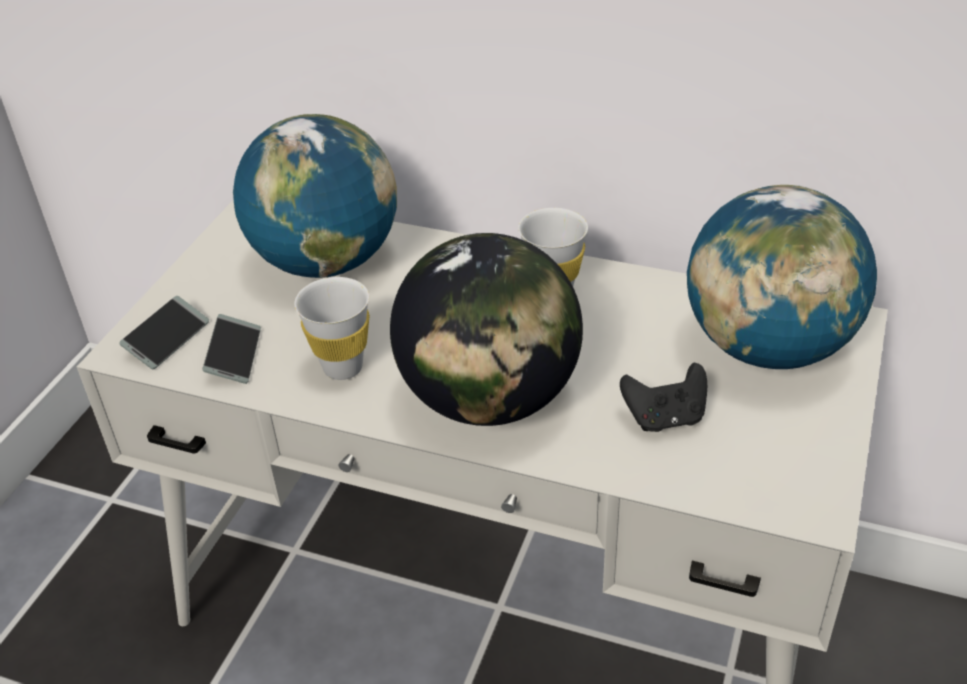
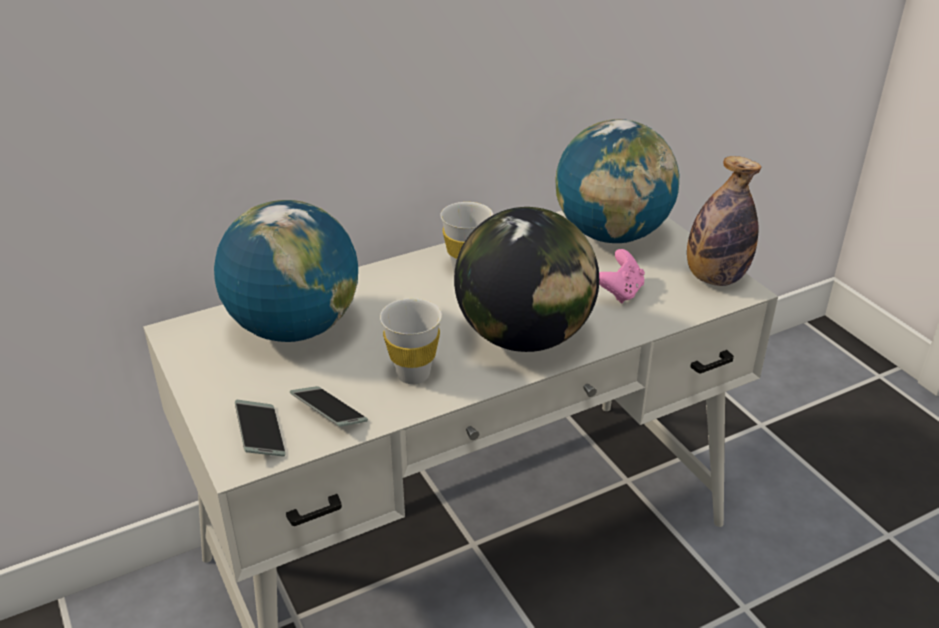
camera: 50 degrees left, 5 degrees down
black game controller [620,363,707,432] -> pink game controller [599,249,645,303]
none -> bottle [687,156,761,286]

